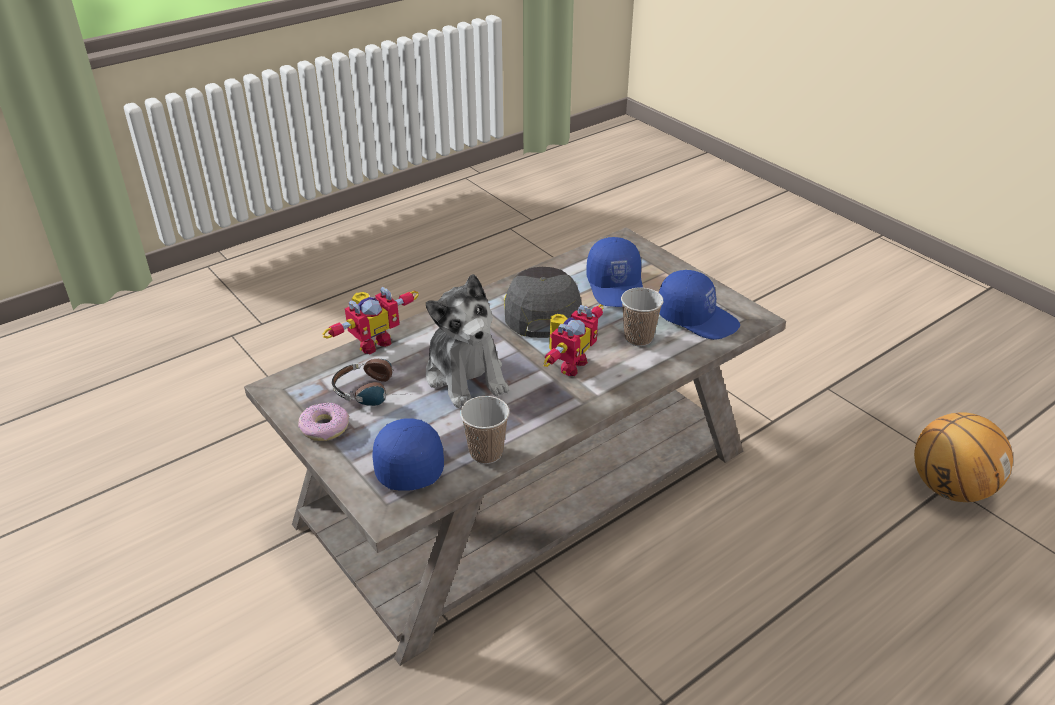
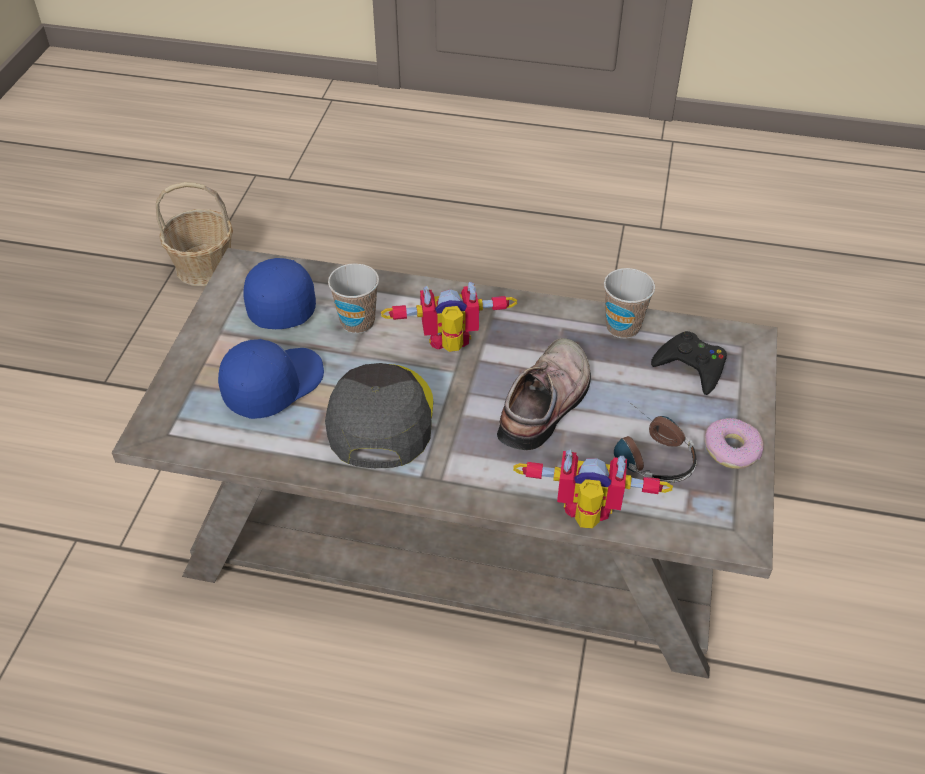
camera: 130 degrees left, 10 degrees up
blue cap [372,418,444,491] -> black game controller [651,331,727,395]
plush toy [426,274,509,408] -> shoe [497,338,591,450]
grey cap [504,267,582,338] -> grey cap turned 135 degrees clockwise [325,363,433,468]
basketball [914,412,1013,502] -> basket [156,182,233,286]

